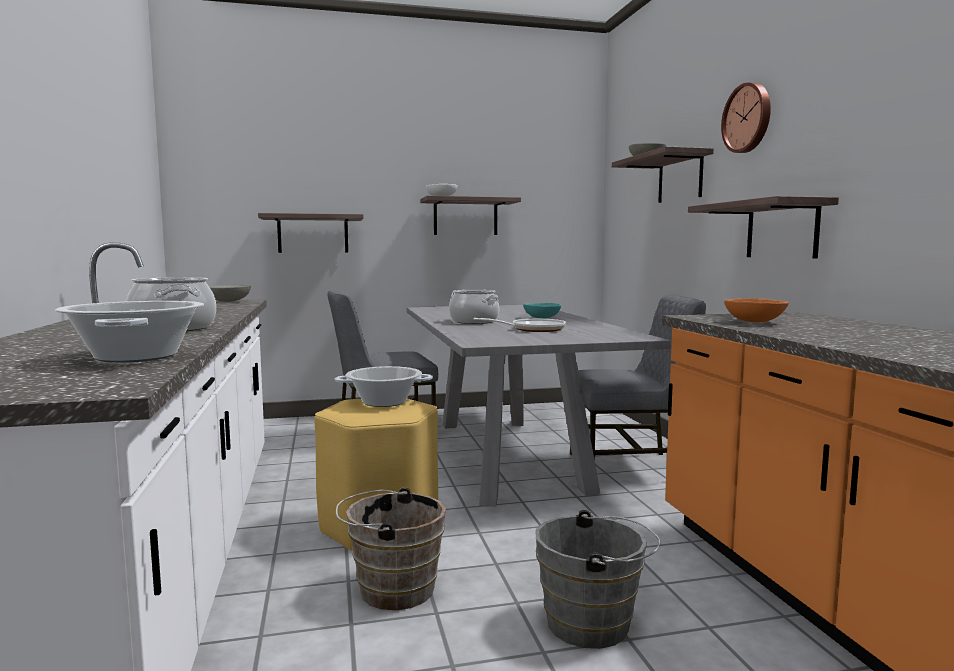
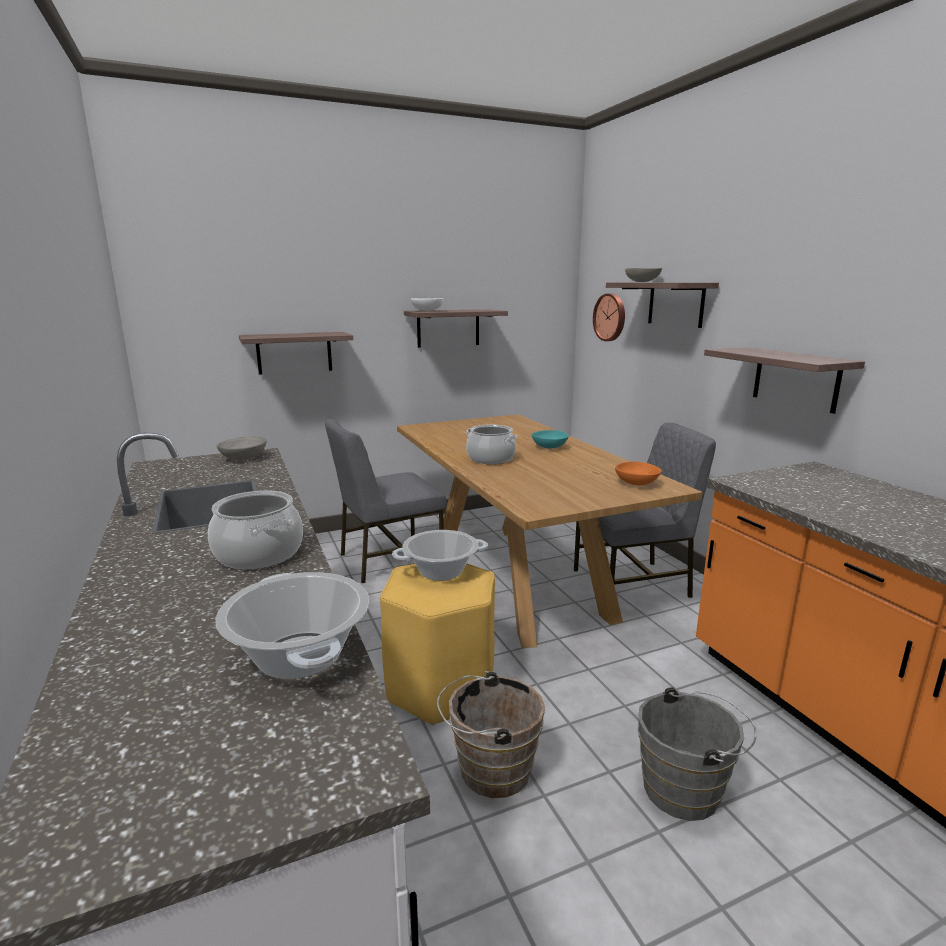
camera: 10 degrees left, 10 degrees up
grey dining table [406,305,671,507] -> brown dining table [397,414,703,648]
frying pan [474,318,566,332] -> none
wall clock [721,82,771,153] -> wall clock moved to [593,293,625,341]
orange bowl [724,298,789,323] -> orange bowl moved to [615,461,662,485]

